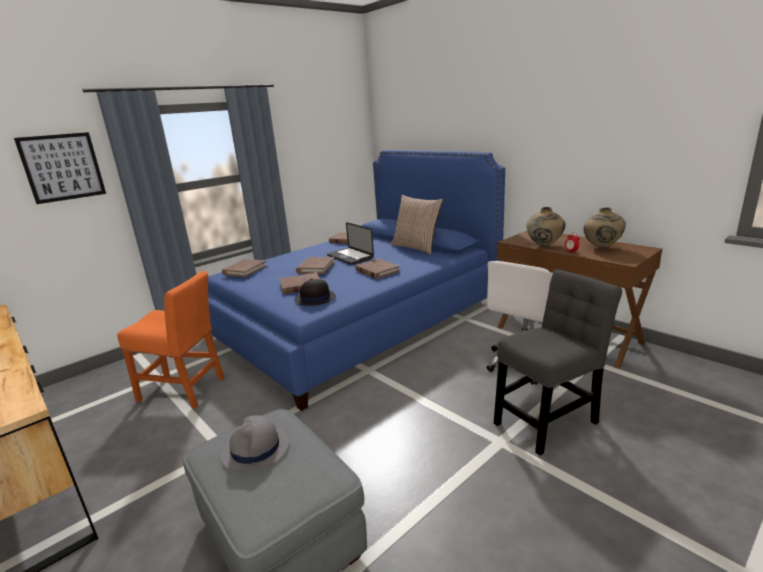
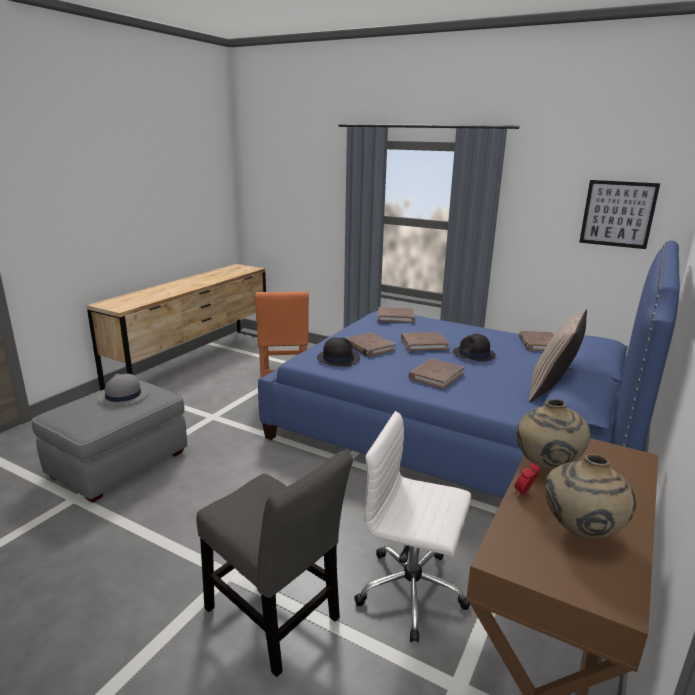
camera: 70 degrees right, 0 degrees up
picture [14,132,106,204] -> picture moved to [579,180,660,249]
laptop [327,222,374,265] -> black hat [453,334,496,361]

